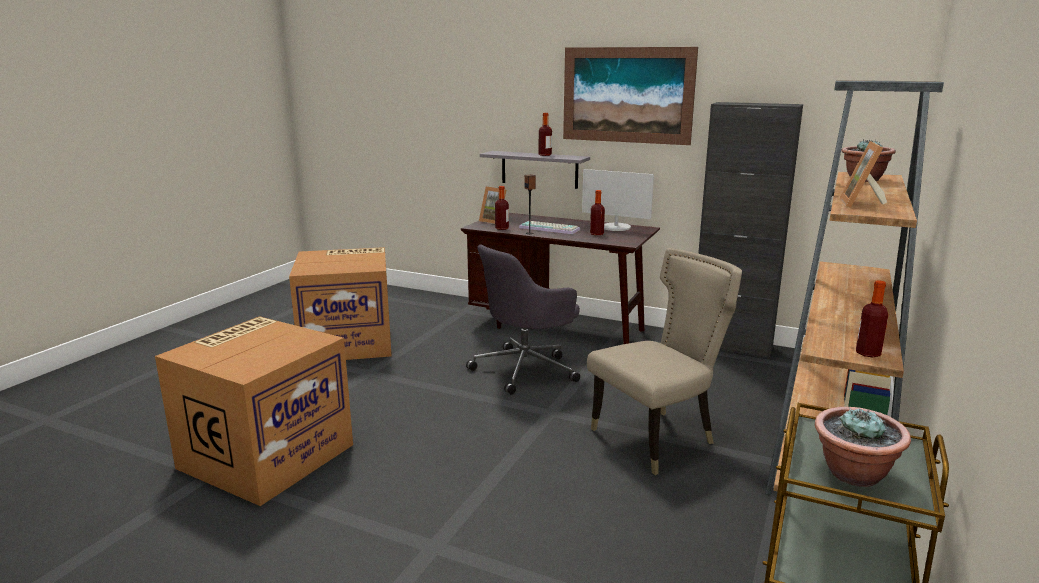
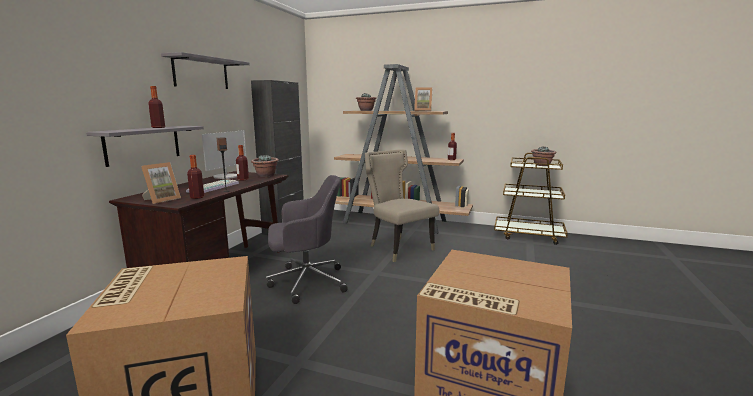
camera: 95 degrees left, 5 degrees down
grey office chair [466,244,580,395] -> grey office chair turned 60 degrees counterclockwise [266,175,348,304]
picture [563,47,698,145] -> grey shelf [161,52,250,89]
none -> potted plant [251,154,279,177]

